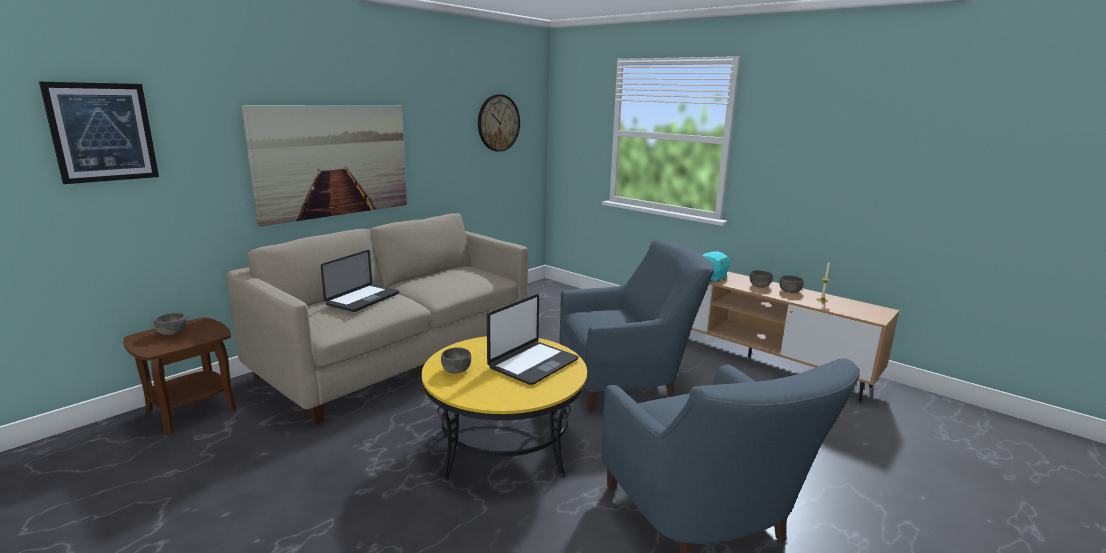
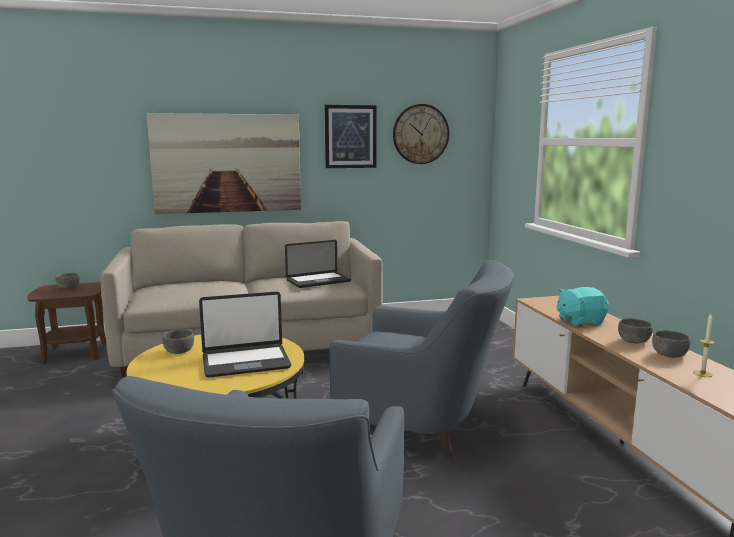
camera: 35 degrees right, 5 degrees down
picture [39,82,159,184] -> picture moved to [325,105,377,168]
laptop [321,250,399,312] -> laptop moved to [285,240,351,288]

